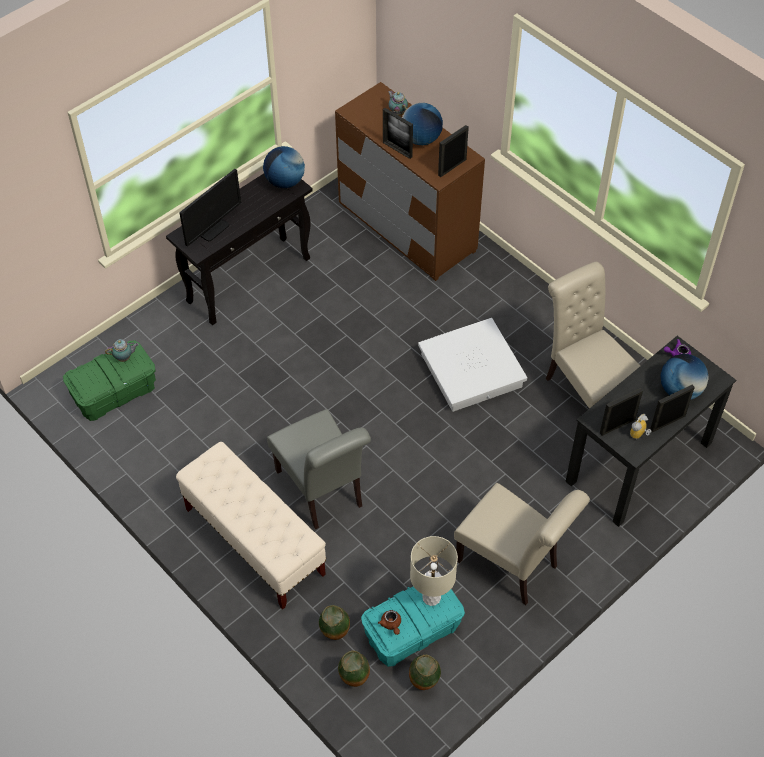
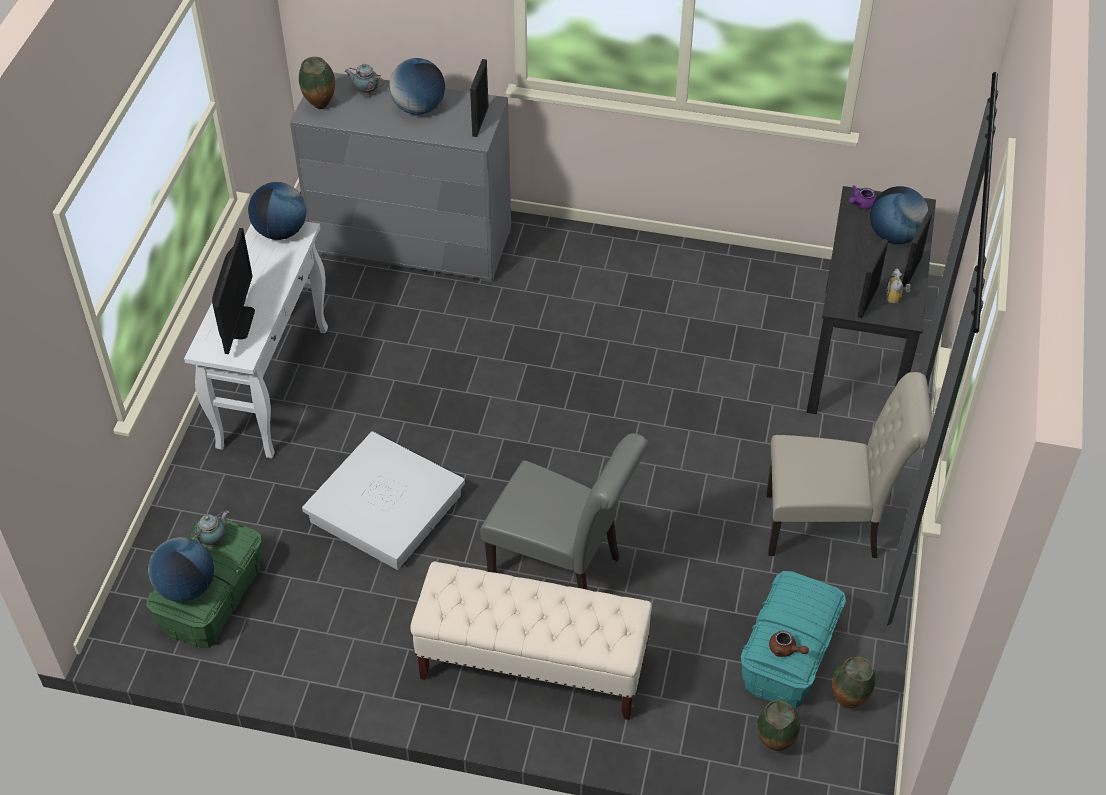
camera: 35 degrees left, 5 degrees down
black console table [166,174,313,325] -> white console table [184,221,328,459]
vase [319,605,350,640] -> vase moved to [299,57,335,109]
brown dresser [335,82,485,281] -> grey dresser [290,72,511,282]
picture frame [383,108,413,159] -> none
beige table lamp [410,536,458,606] -> none
white storage box [418,318,527,412] -> white storage box moved to [302,431,465,570]
beige chair [546,262,640,409] -> none
none -> globe [148,537,214,602]

